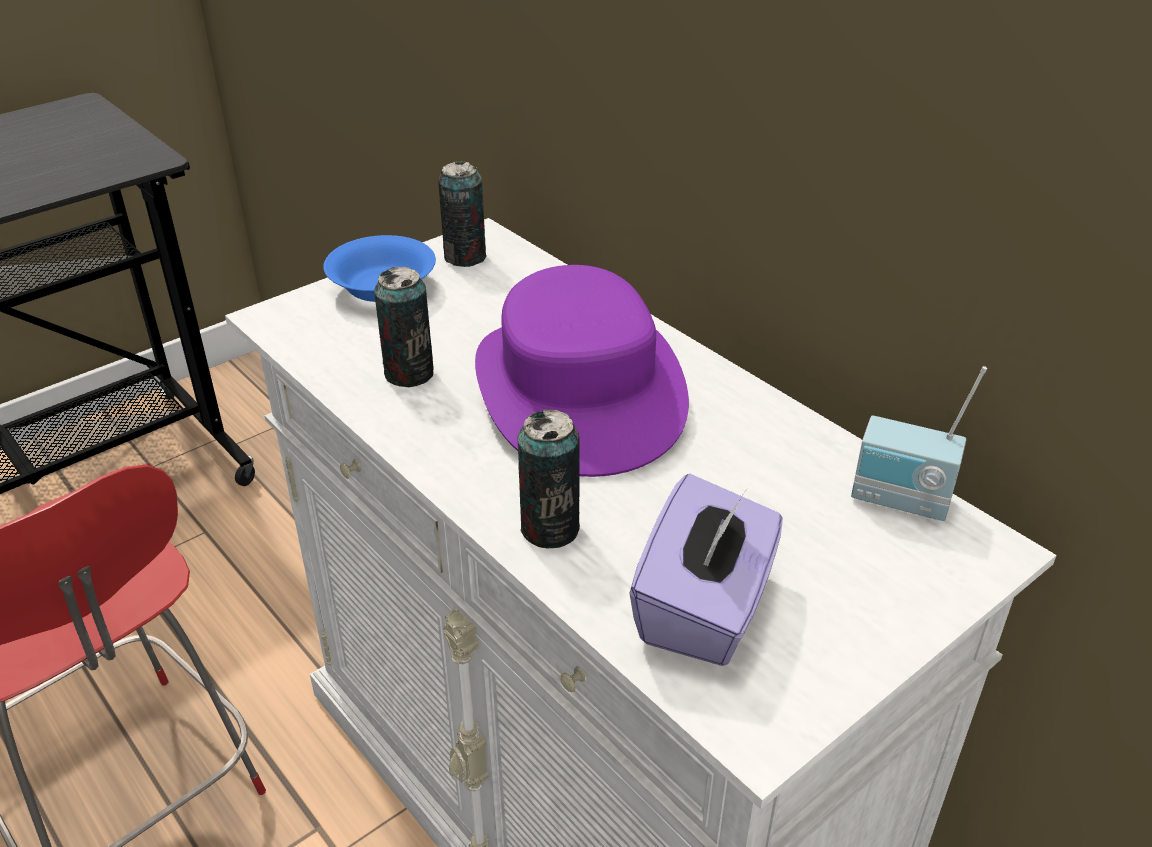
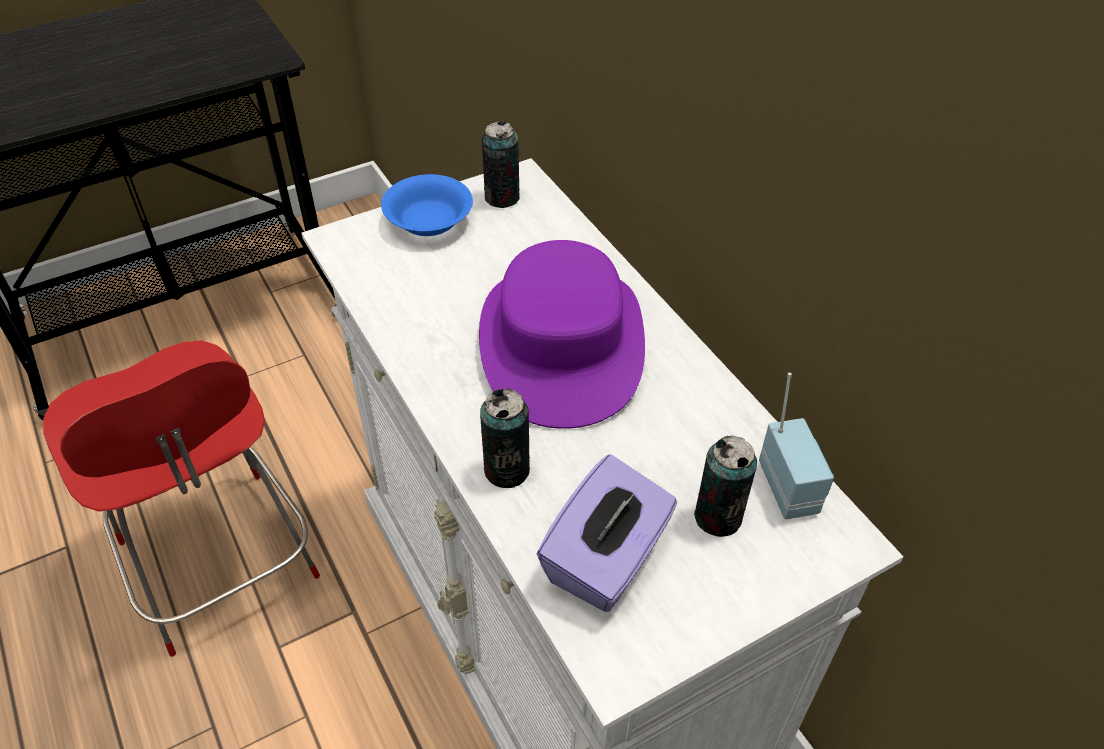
camera: 10 degrees right, 10 degrees up
can [374,267,433,387] -> can moved to [694,436,757,537]
radio [851,366,987,521] -> radio turned 135 degrees counterclockwise [759,373,834,519]

